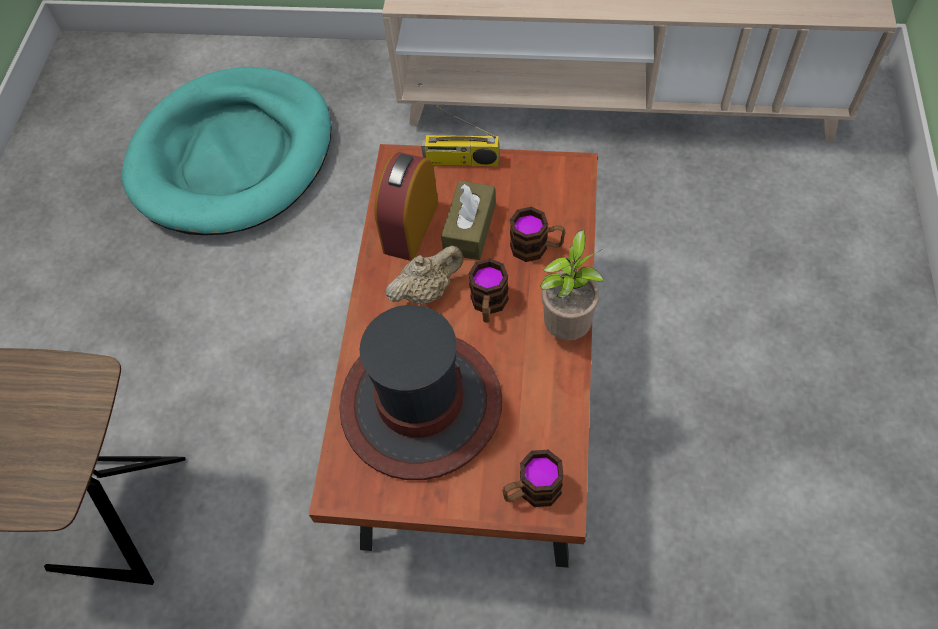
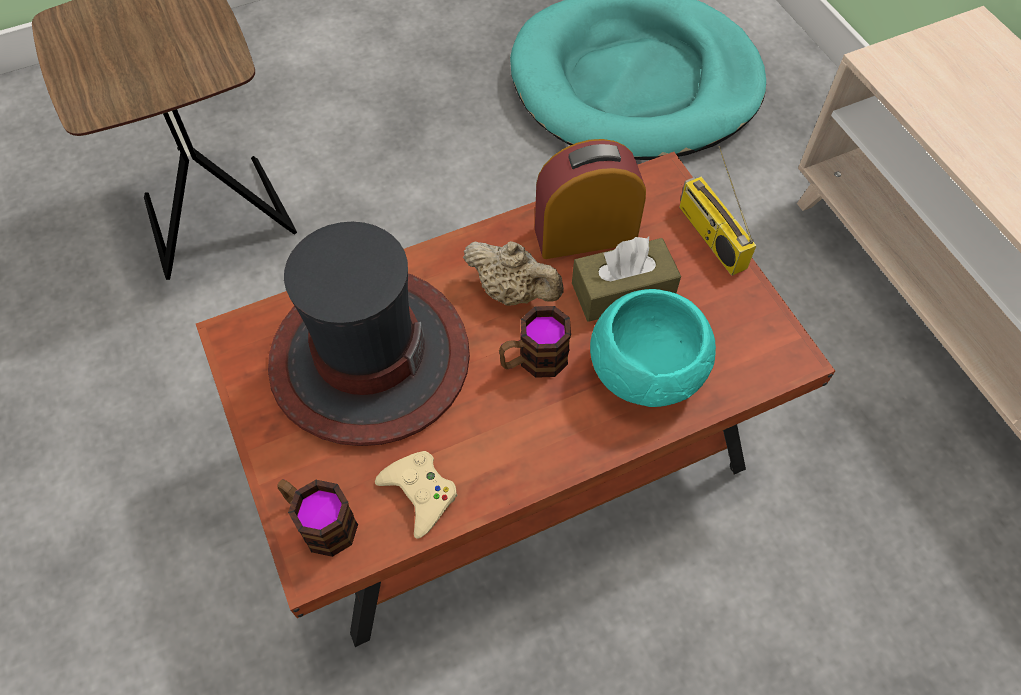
camera: 55 degrees right, 0 degrees up
mug [510,207,565,262] -> turquoise bowl [590,289,716,407]
potted plant [540,230,604,340] -> none
none -> beige game controller [375,451,458,539]

